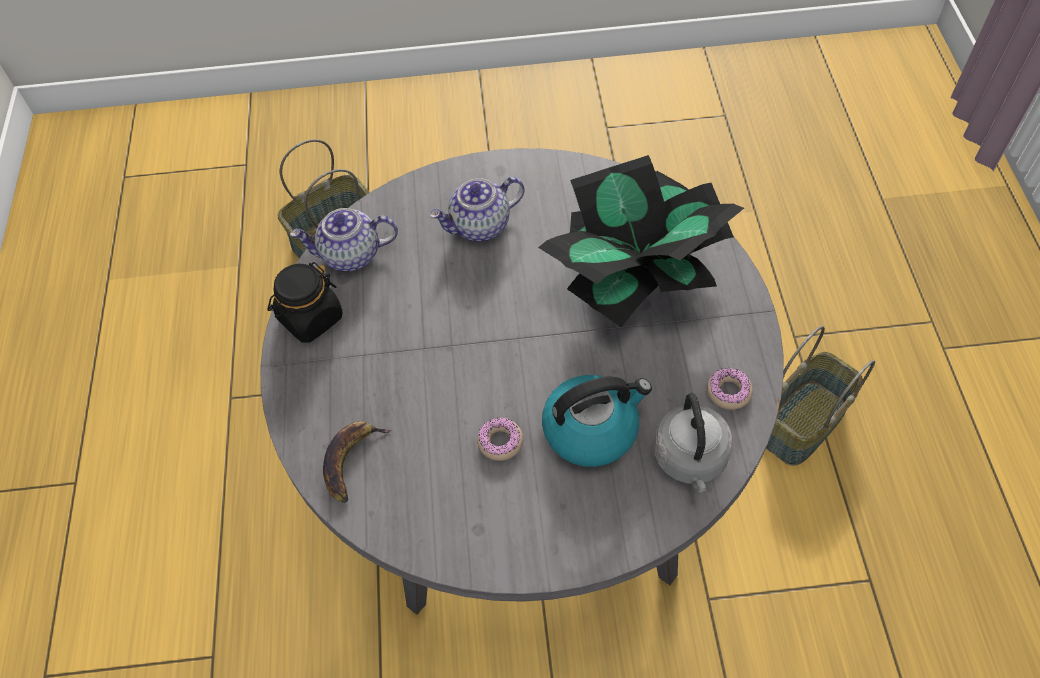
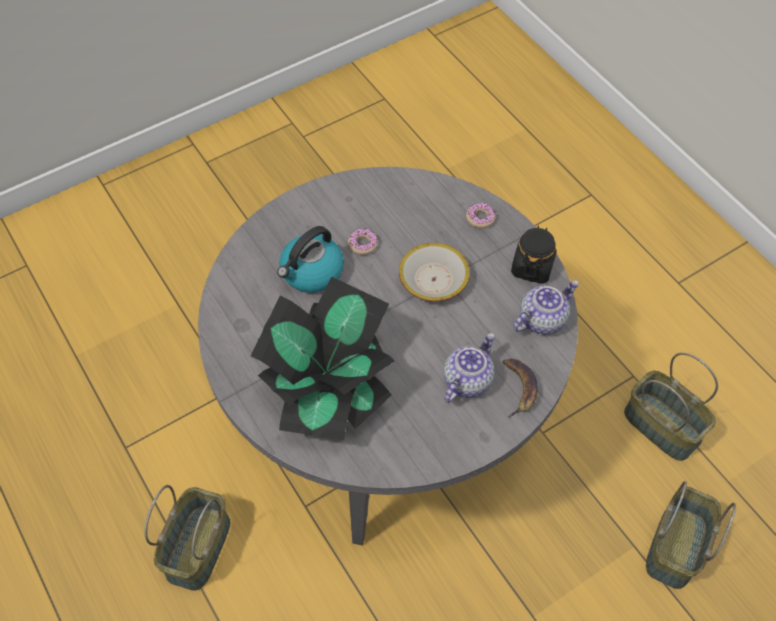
camera: 150 degrees right, 0 degrees up
banana [323,421,392,503] -> banana moved to [502,359,538,418]
grey kettle [654,393,733,492] -> none
donut [707,368,753,410] -> donut moved to [466,202,495,228]
none -> bowl [399,243,470,302]
none -> basket [624,352,718,461]

